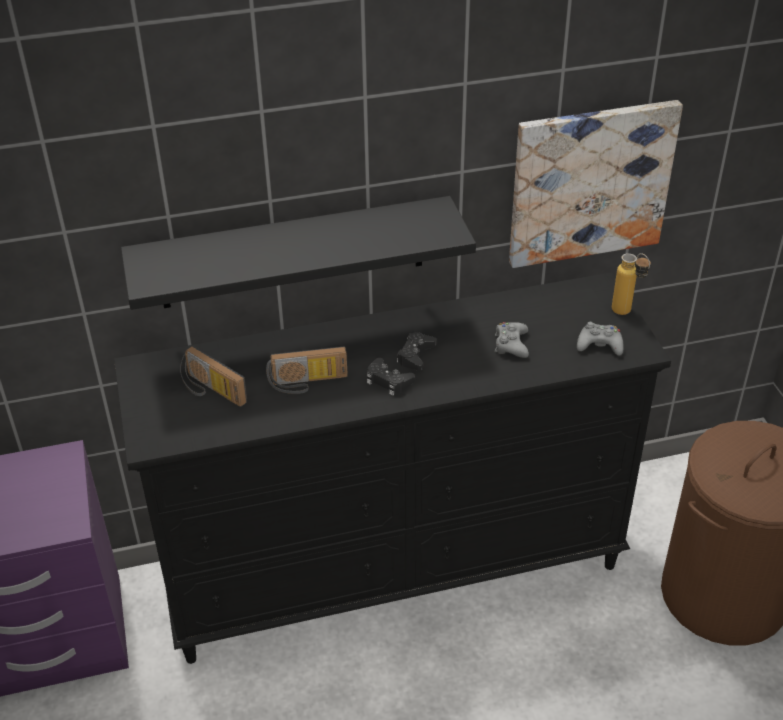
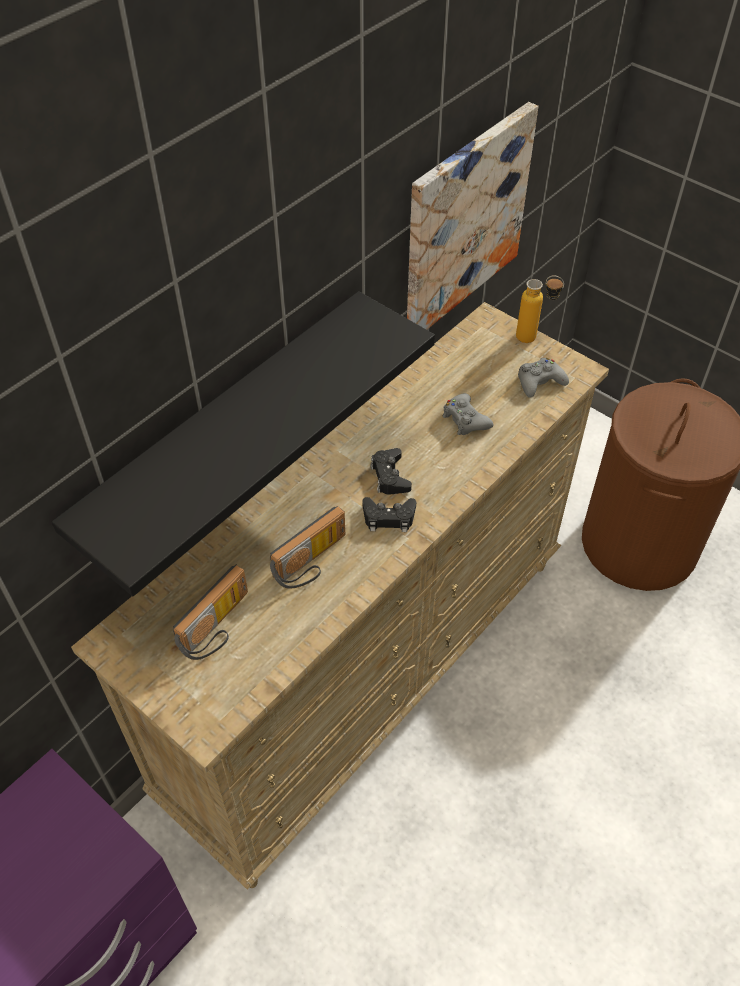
camera: 35 degrees left, 10 degrees up
black dresser [114,272,671,664] -> beige dresser [71,302,609,890]
radio [180,346,247,407] -> radio turned 60 degrees counterclockwise [173,565,248,660]

